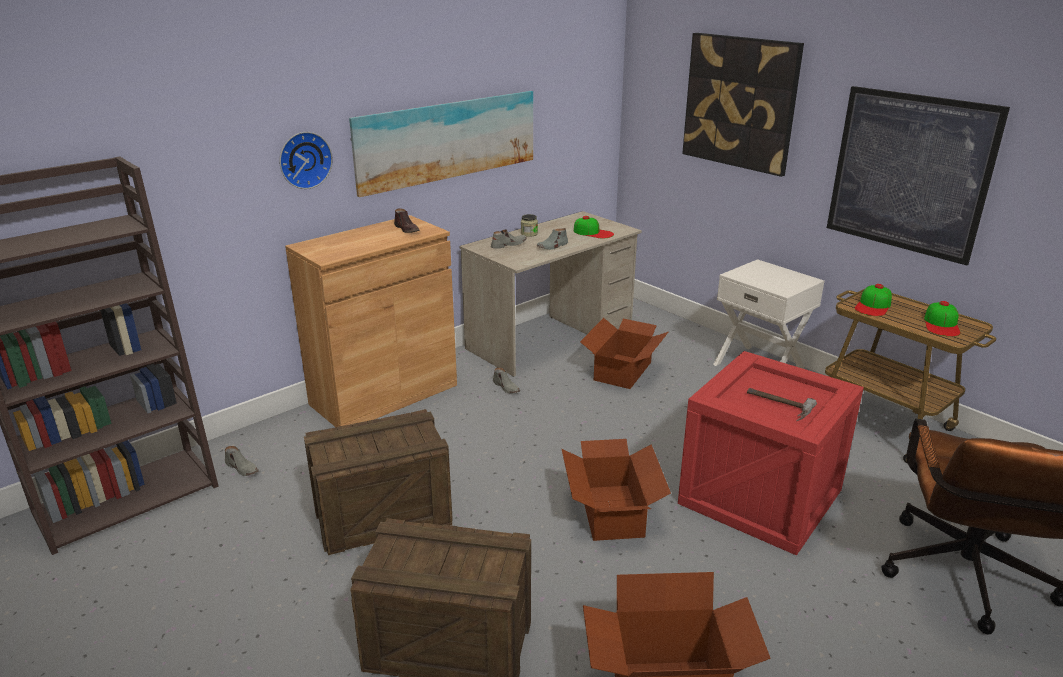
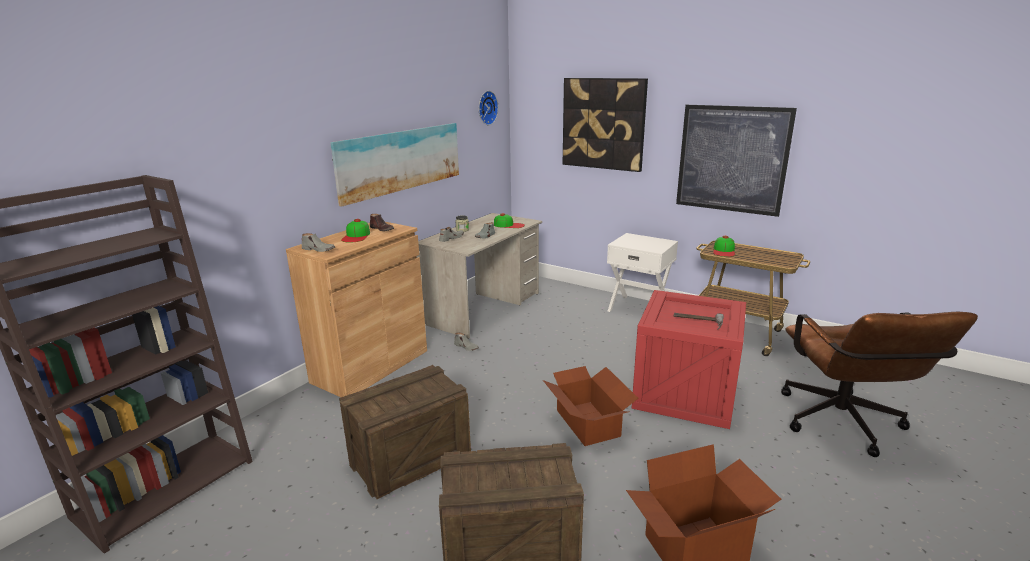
camera: 15 degrees left, 5 degrees down
grey shoe [225,446,259,476] -> grey shoe moved to [302,233,335,252]
wall clock [279,132,333,189] -> wall clock moved to [479,91,498,125]
cardboard box [580,318,668,389] -> none
cap [924,301,961,337] -> cap moved to [341,219,370,243]

